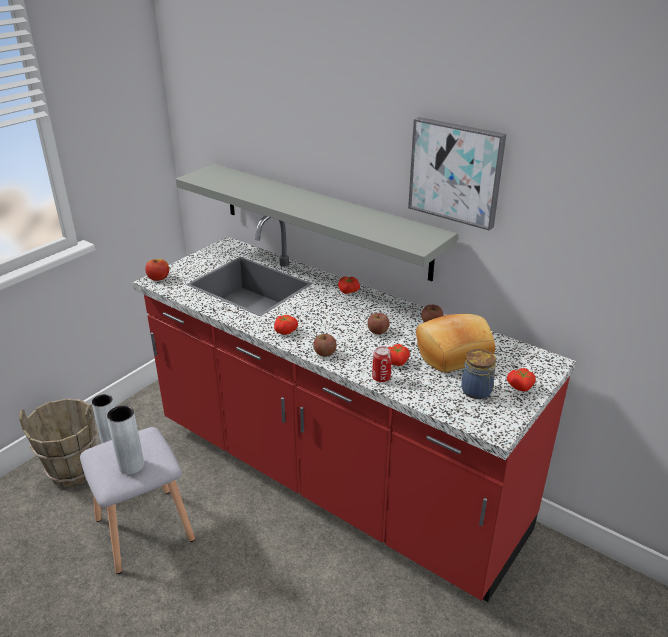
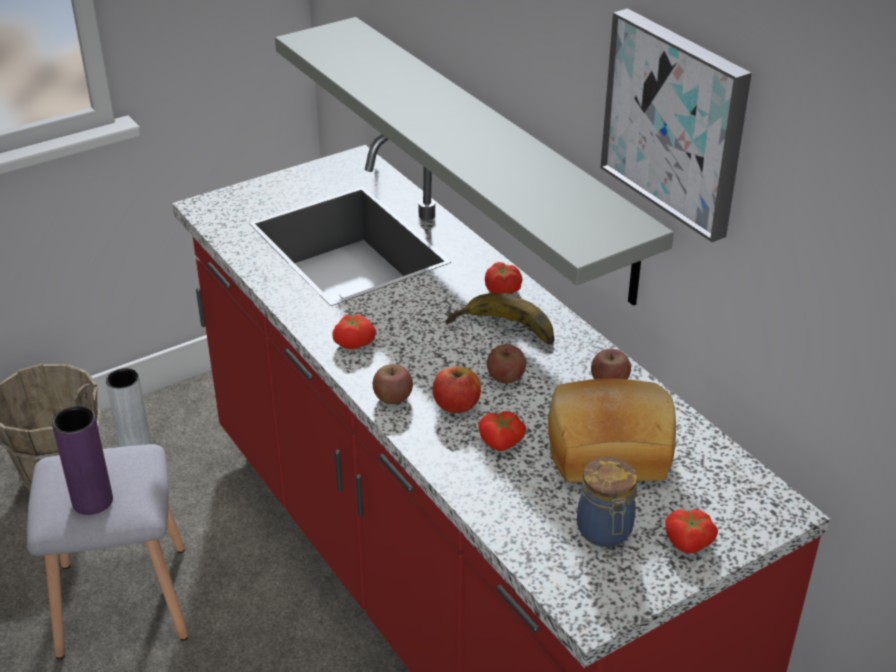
camera: 20 degrees right, 5 degrees up
grey vase [107,405,144,474] -> purple vase [52,406,113,515]
apple [145,259,169,281] -> apple moved to [433,366,481,413]
can [372,346,392,382] -> none
none -> banana [445,294,554,345]

